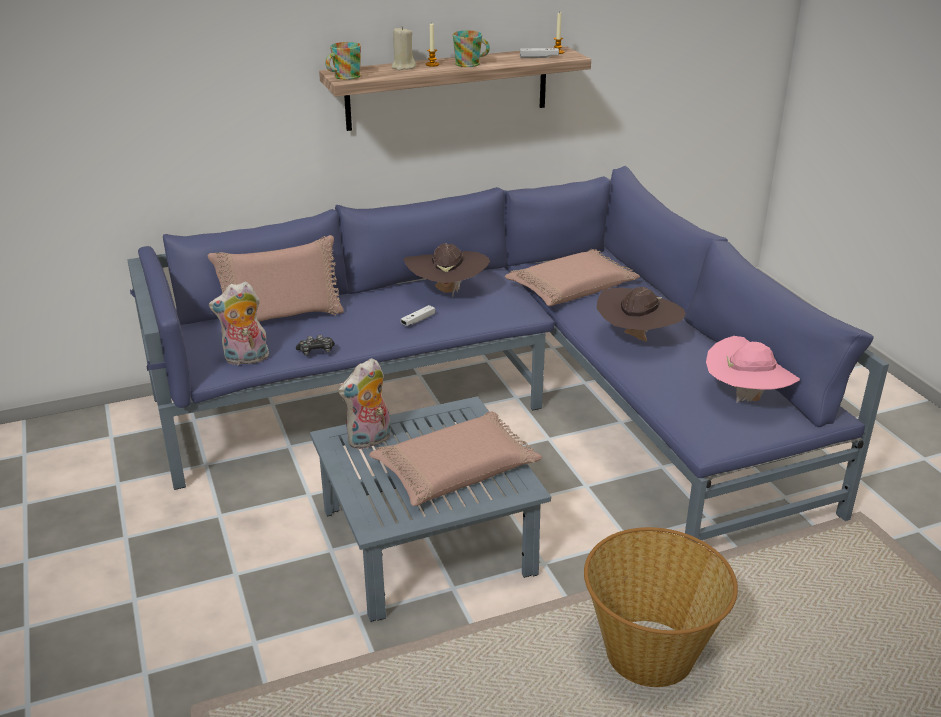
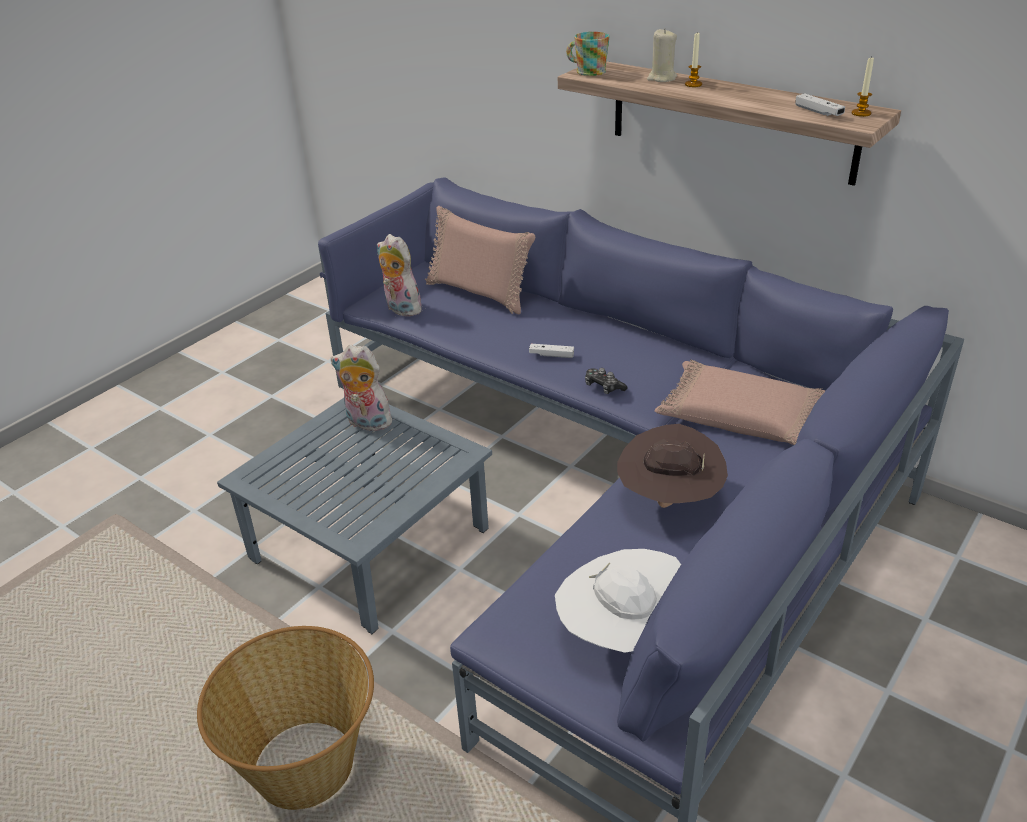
camera: 60 degrees right, 5 degrees up
game controller [296,335,335,356] -> game controller moved to [585,368,627,394]
beige pillow [369,412,542,506] -> none
brown hat [404,243,490,298] -> none
mug [453,30,490,67] -> none
pink hat [706,336,800,403] -> white hat [555,549,681,653]

